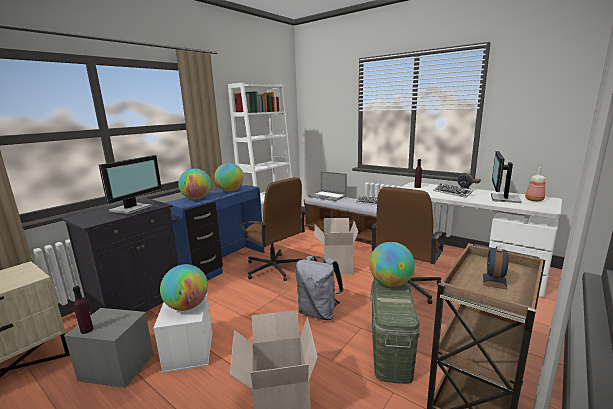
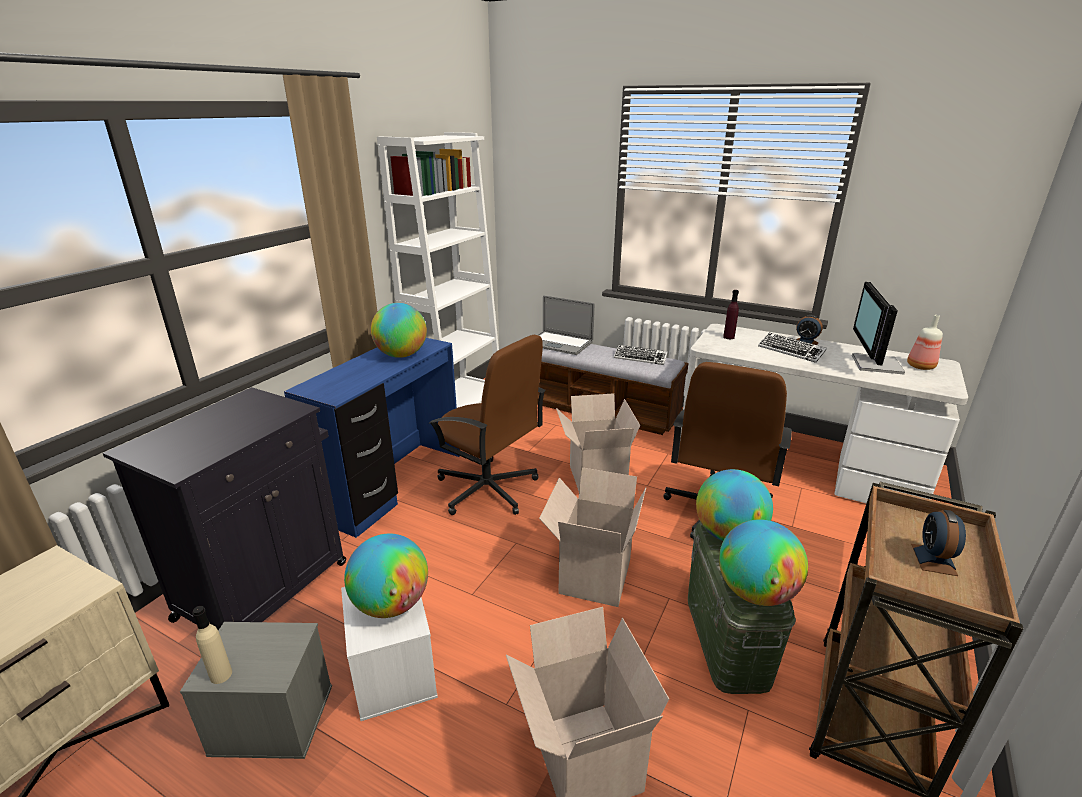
camera: 10 degrees left, 10 degrees up
purple bottle [73,286,93,334] -> beige bottle [192,606,232,684]
monitor [99,155,162,214] -> none
globe [178,168,211,200] -> globe moved to [719,519,808,606]
grey backpack [295,255,344,320] -> cardboard box [539,467,646,607]

